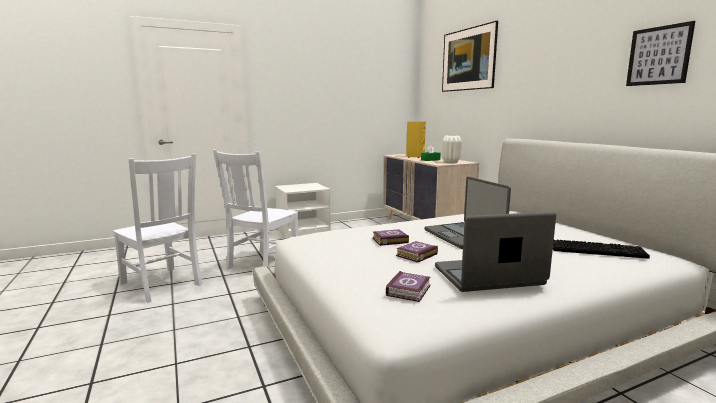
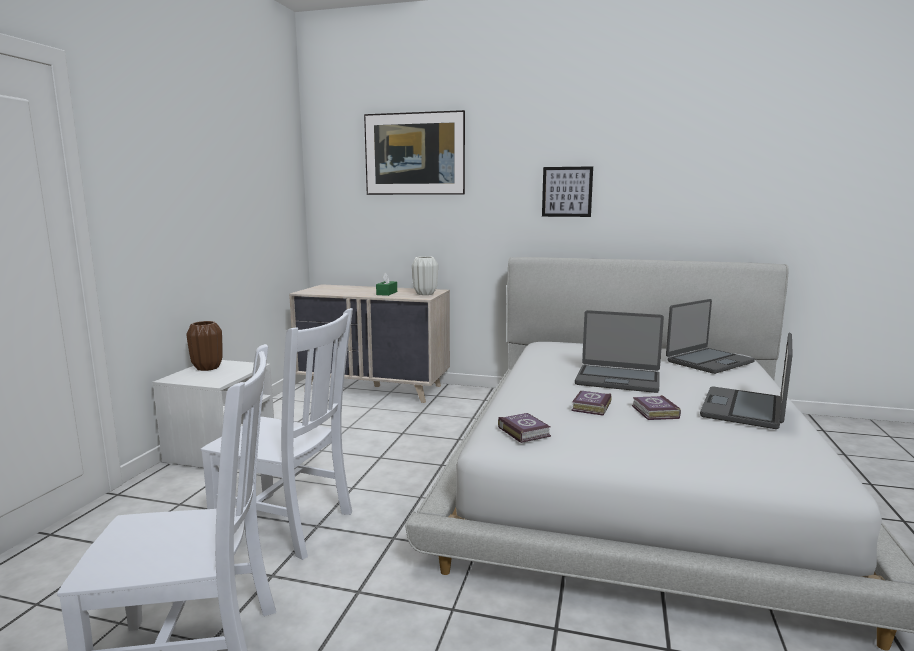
camera: 50 degrees left, 0 degrees up
white chair [213,149,298,269] -> white chair turned 45 degrees counterclockwise [201,308,353,560]
book [386,271,430,302] -> book moved to [498,413,551,443]
yellow speaker [406,121,426,158] -> none
keyboard [553,240,650,259] -> laptop [666,299,755,374]
picture [626,21,695,86] -> picture moved to [542,166,593,217]
none -> brown vase [187,321,223,371]

